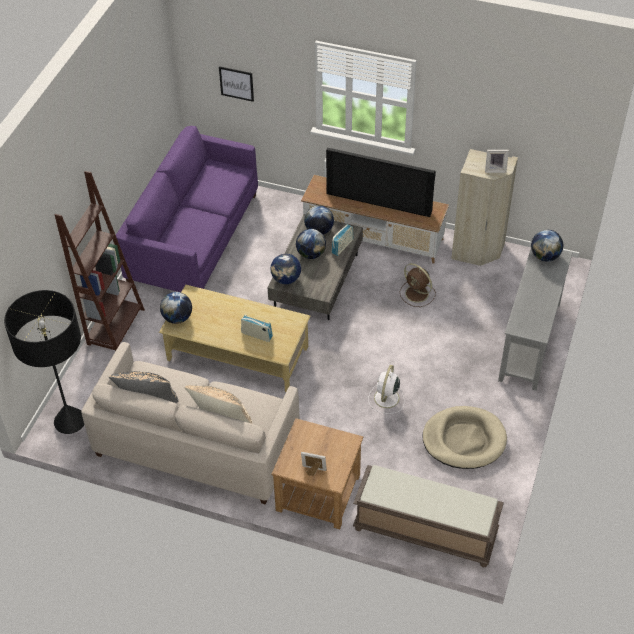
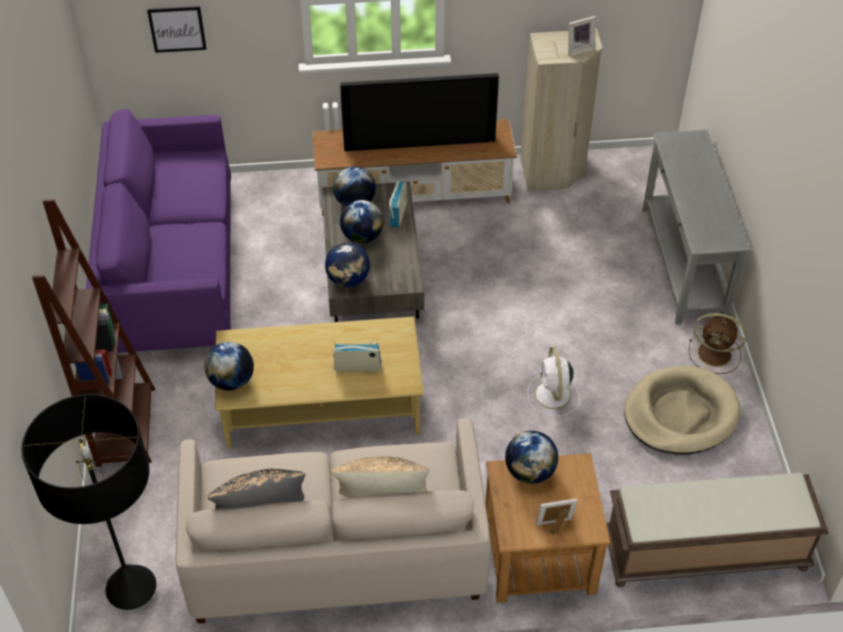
camera: 25 degrees left, 0 degrees up
brown fan [400,263,436,307] -> brown fan moved to [689,313,747,374]
globe [531,230,563,261] -> globe moved to [505,431,558,484]

